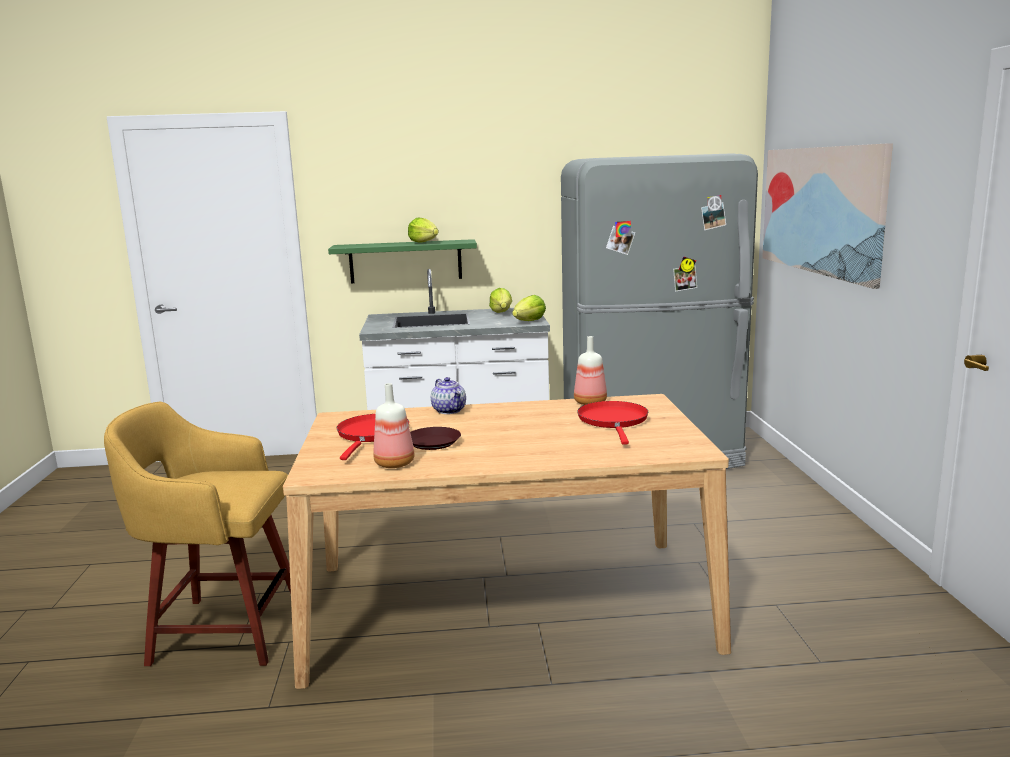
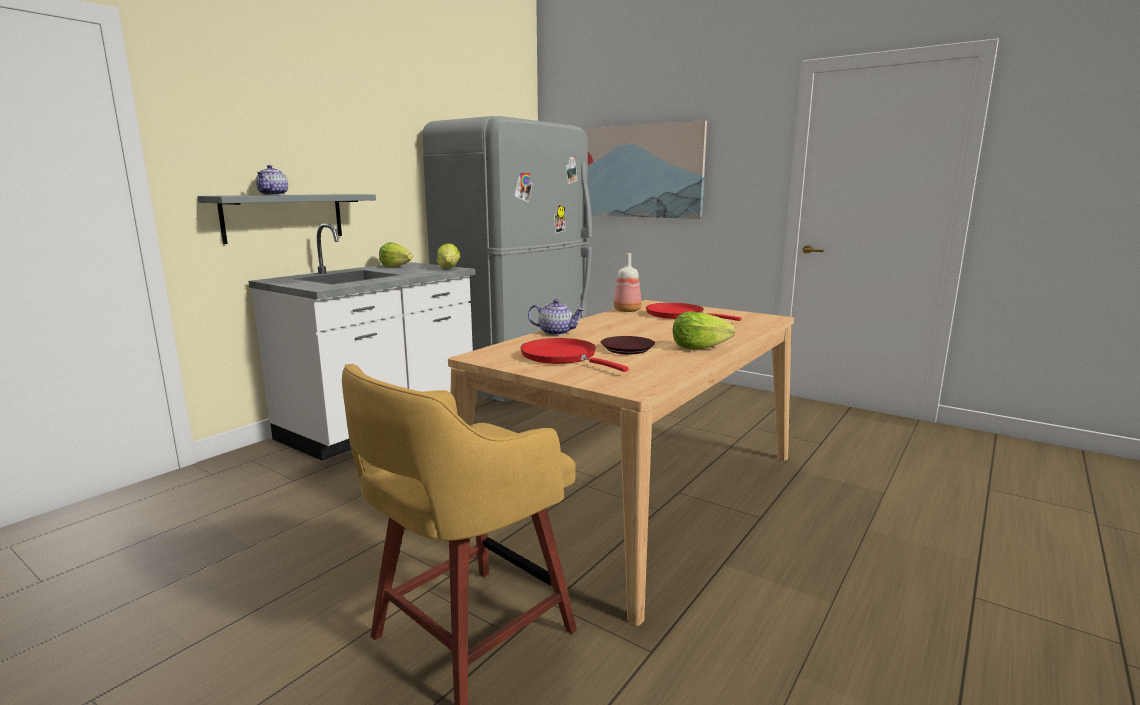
camera: 50 degrees left, 0 degrees up
green shelf [328,239,477,283] -> grey shelf [197,194,376,244]
bottle [373,383,415,468] -> none
lettuce [408,218,439,243] -> lettuce moved to [673,311,735,349]
none -> teapot [256,165,288,195]

